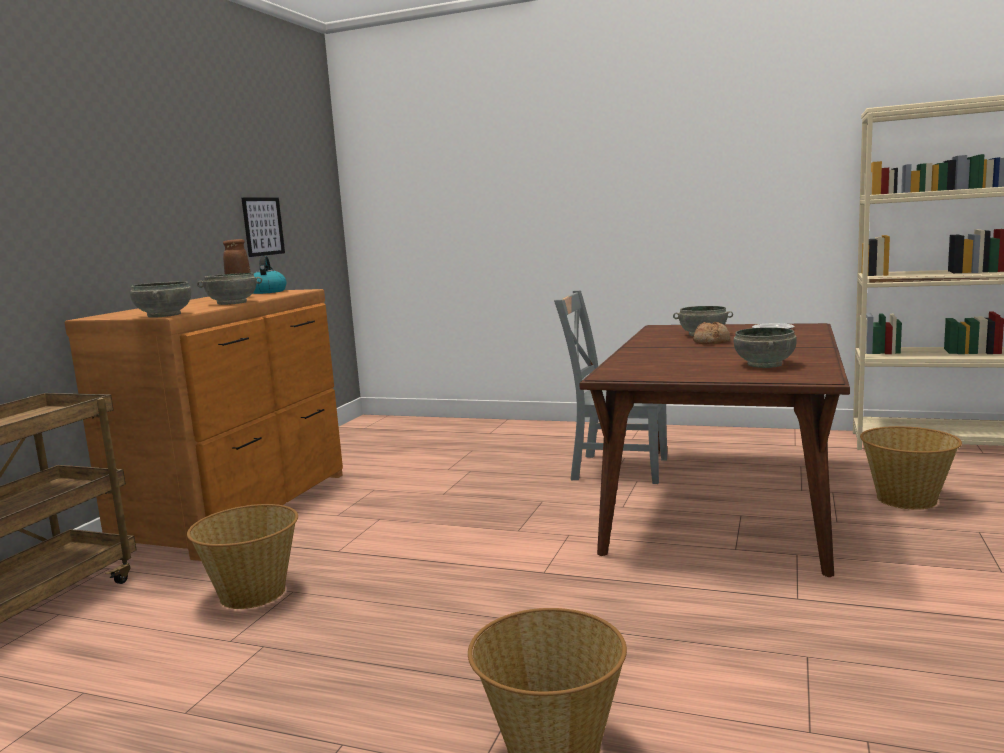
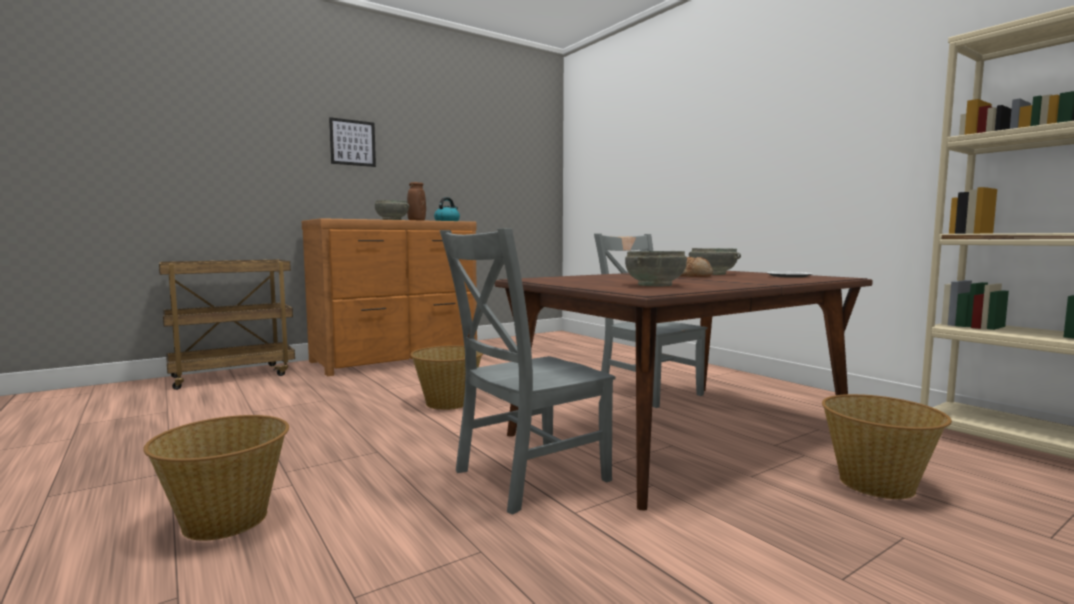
camera: 35 degrees right, 5 degrees down
grey bowl [130,281,191,318] -> none
basket [187,504,298,609] -> basket moved to [410,346,483,410]
picture [241,198,285,257] -> picture moved to [329,117,376,167]
none -> grey chair [440,228,616,515]

